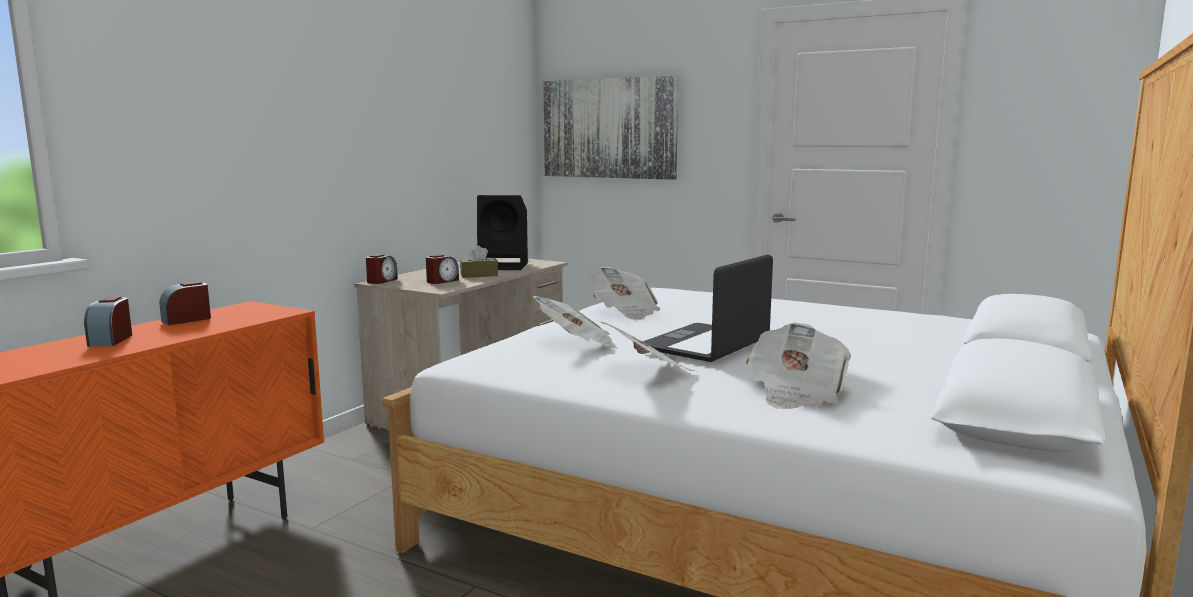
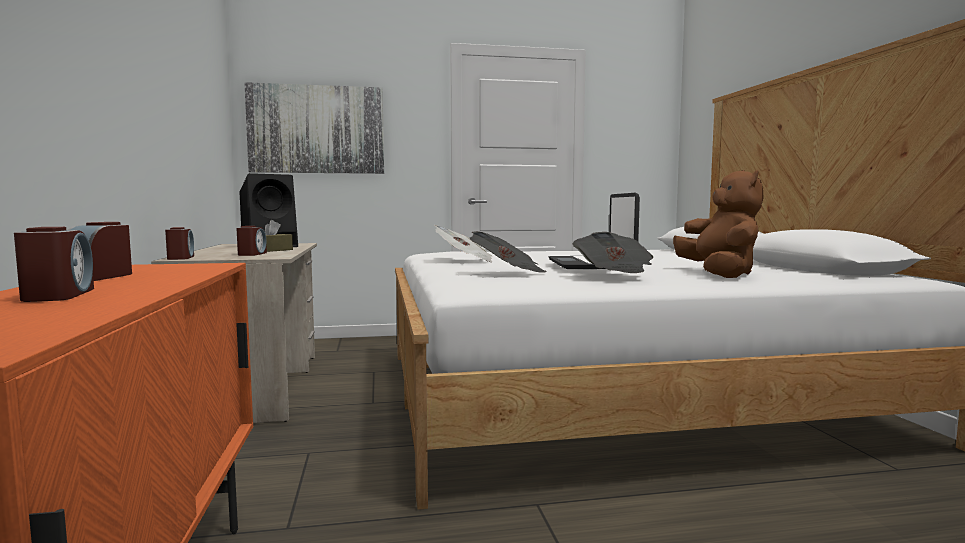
camera: 40 degrees left, 5 degrees down
alarm clock [84,296,132,347] -> alarm clock turned 150 degrees counterclockwise [14,227,94,302]
newspaper [746,323,851,409] -> brown plush toy [673,170,764,278]

